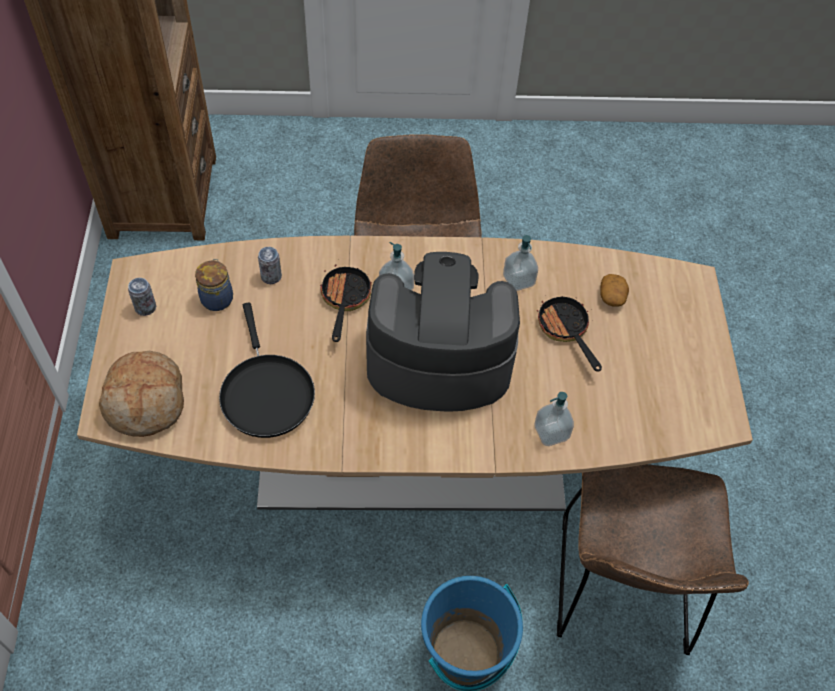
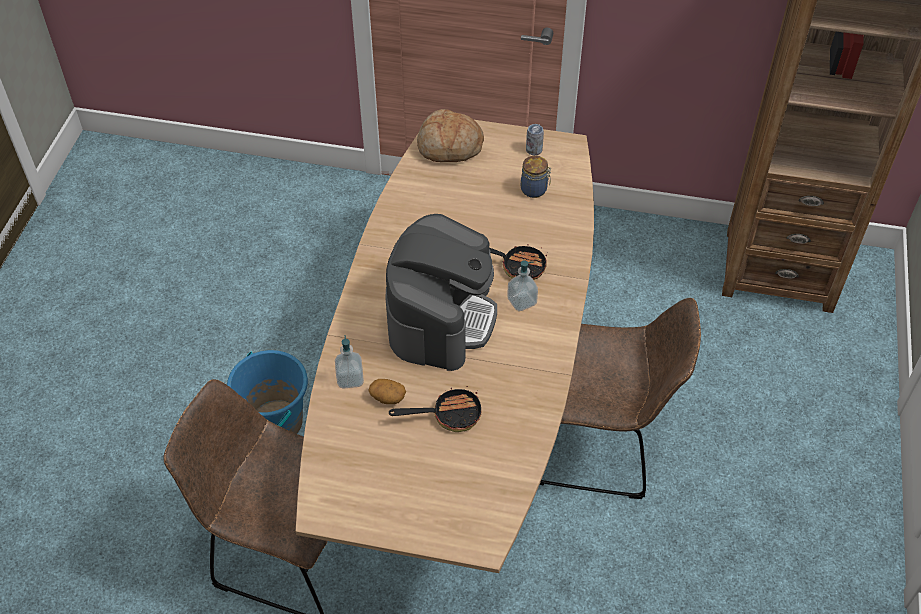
camera: 105 degrees right, 5 degrees down
black frying pan [219,302,315,438] -> none
can [258,247,282,284] -> none
soap dispenser [503,235,538,291] -> none
potato [600,274,629,307] -> potato moved to [368,379,406,404]

